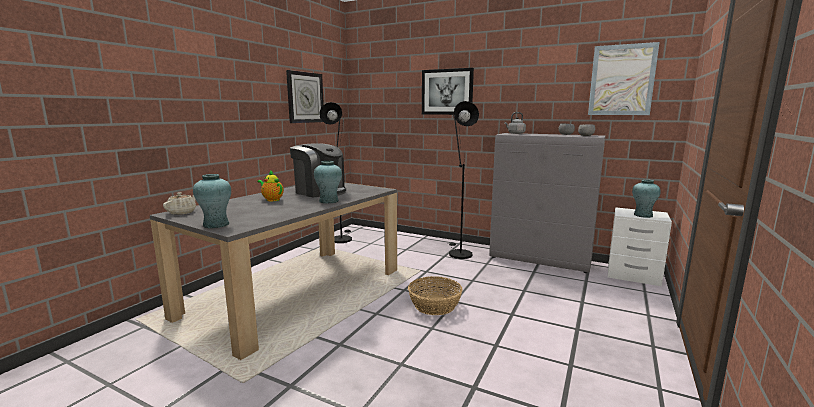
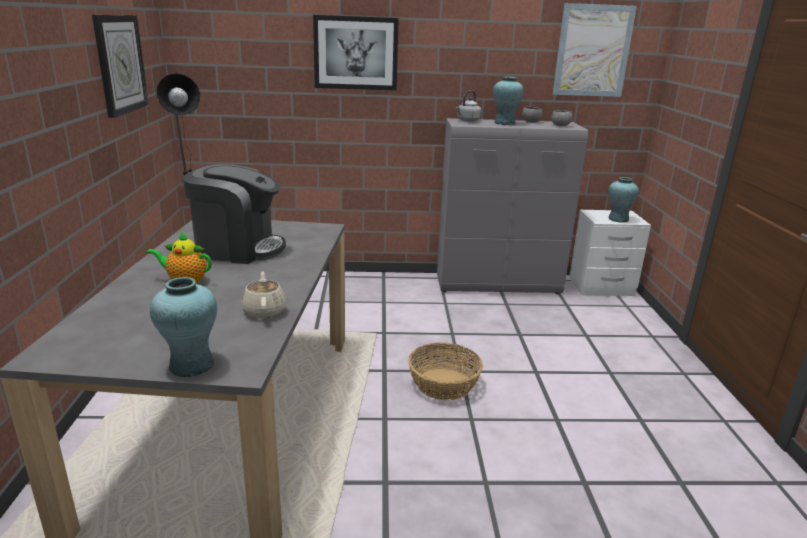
camera: 30 degrees left, 10 degrees up
beige teapot [163,192,196,215] -> beige teapot moved to [241,272,287,318]
turquoise vase [314,161,342,204] -> turquoise vase moved to [493,76,523,125]
black floor lamp [446,101,479,259] -> none

